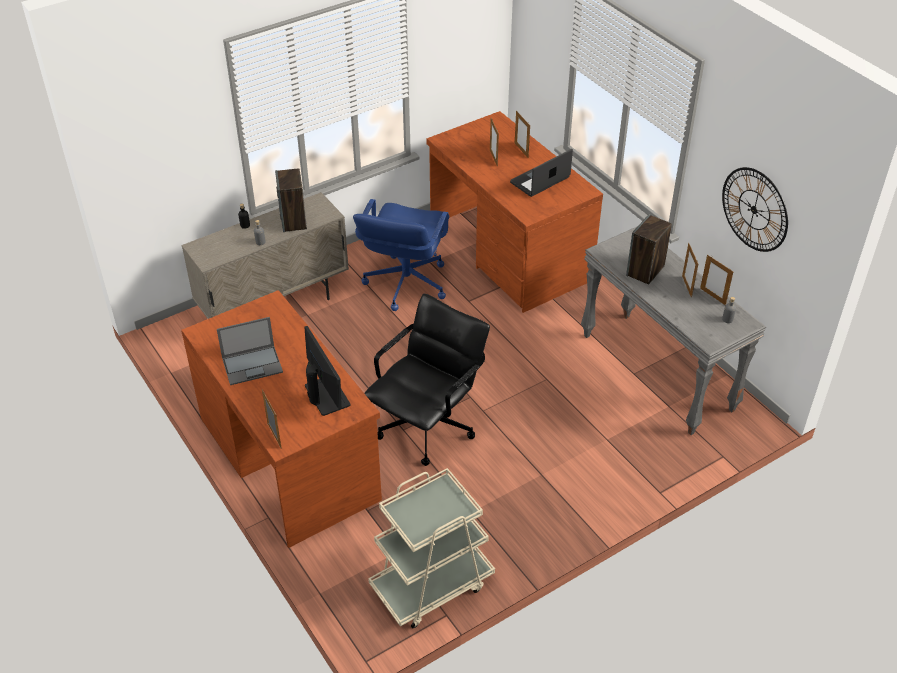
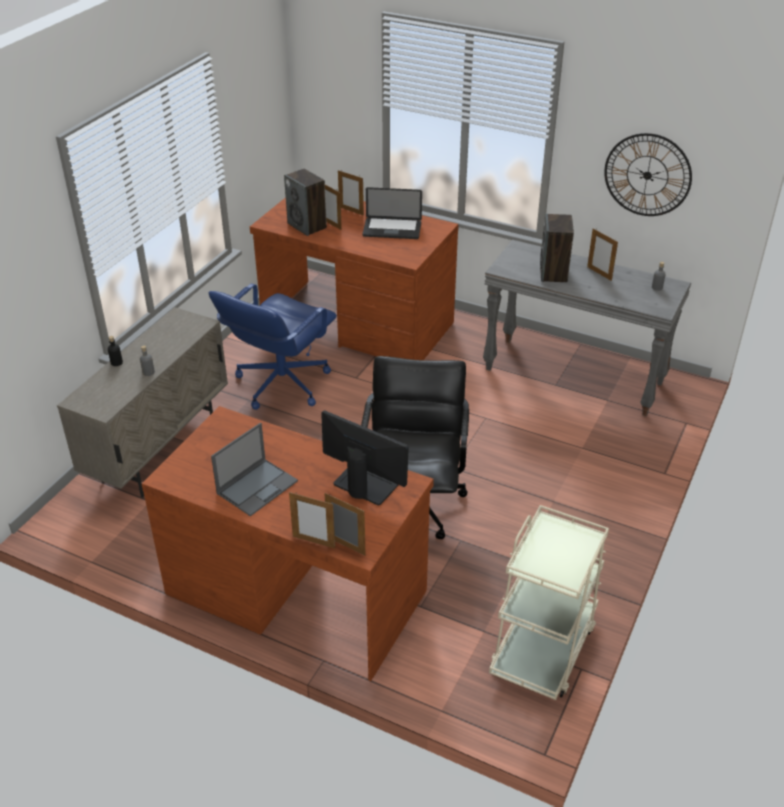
camera: 30 degrees left, 5 degrees down
speaker [275,168,307,232] -> speaker moved to [284,169,327,236]
blue office chair [353,199,449,311] -> blue office chair turned 45 degrees clockwise [209,284,337,410]
laptop [510,149,573,197] -> laptop turned 105 degrees counterclockwise [363,187,422,239]
picture frame [700,255,733,305] -> picture frame moved to [289,492,335,548]

